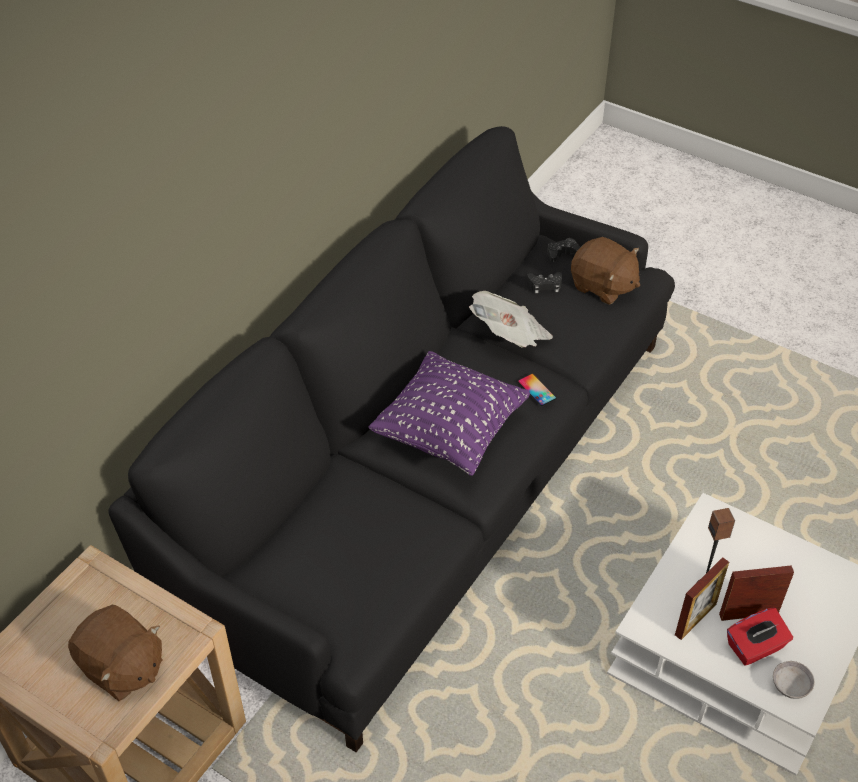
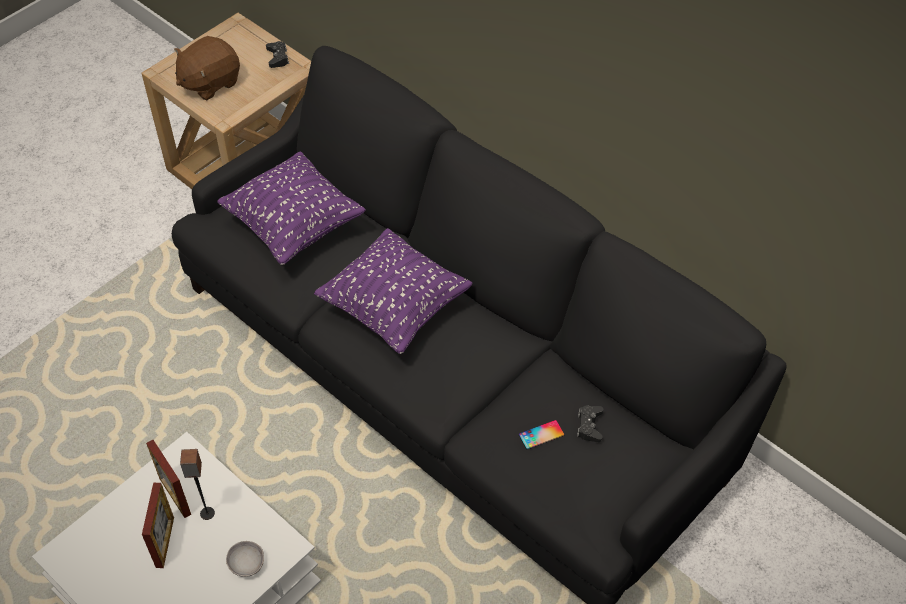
camera: 100 degrees right, 5 degrees up
newspaper [469,291,553,348] -> none
phone [518,374,556,406] -> phone moved to [519,420,564,450]
black game controller [547,238,580,262] -> black game controller moved to [266,41,289,68]
brown plush toy [571,237,640,305] -> none
red tissue box [727,607,793,666] -> none
grey bowl [773,661,815,699] -> grey bowl moved to [226,541,264,577]
none -> purple pillow [217,151,366,265]

